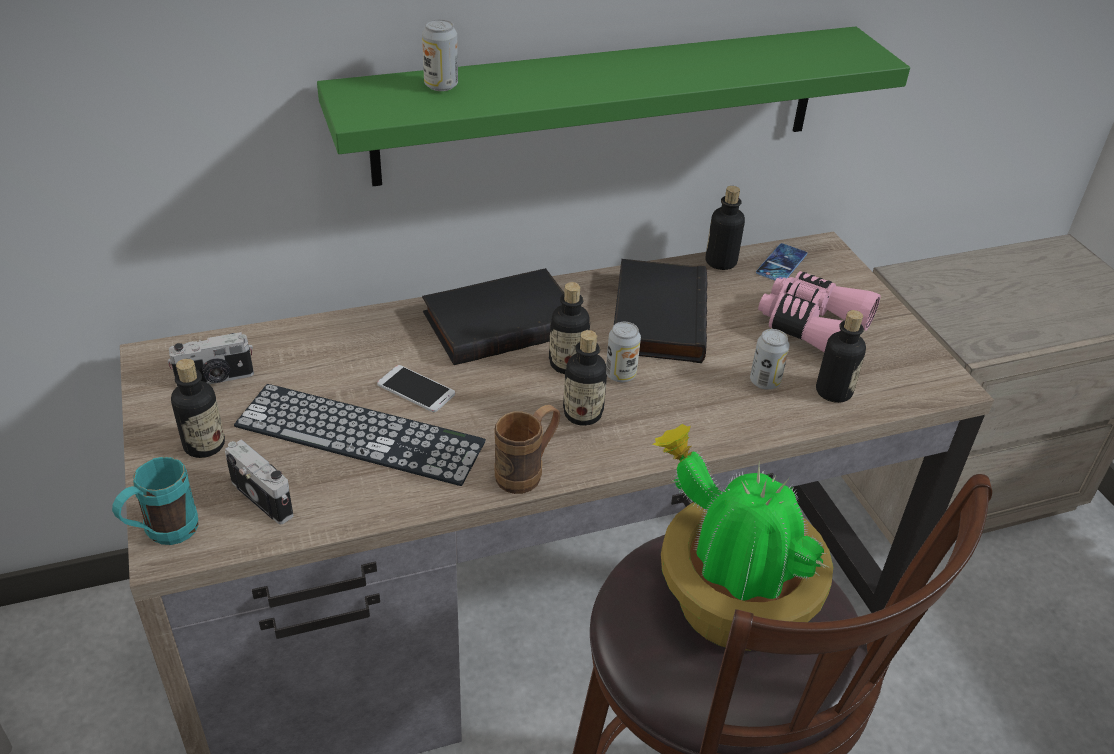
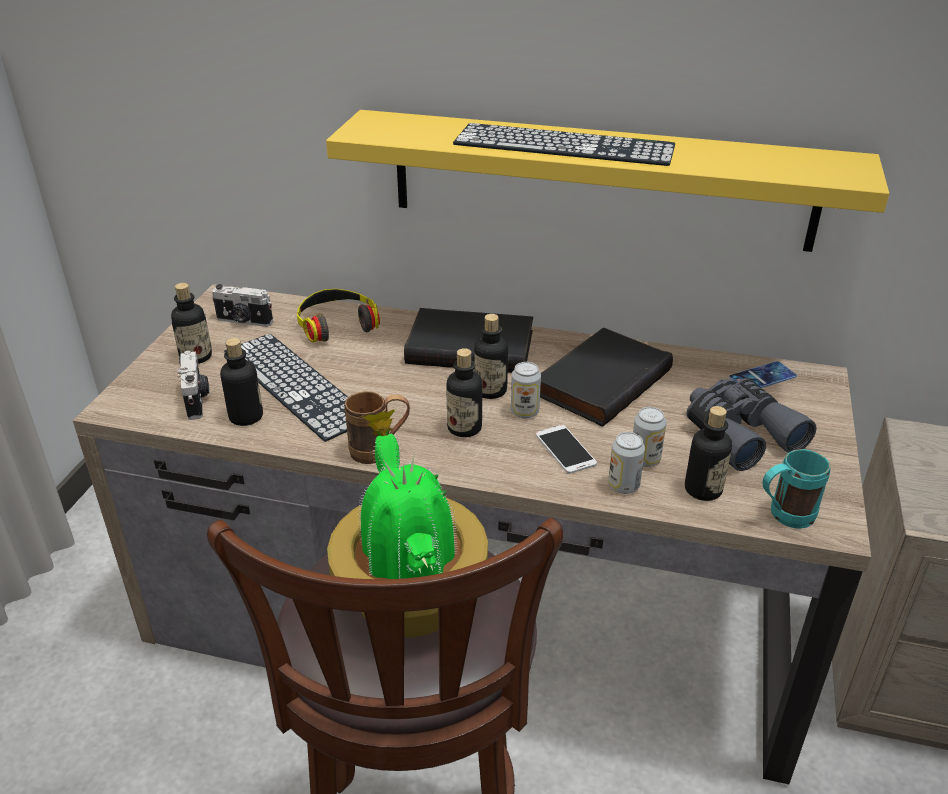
camera: 35 degrees right, 5 degrees down
turquoise mug [112,457,199,545] -> turquoise mug moved to [762,449,831,529]
green shelf [317,26,910,186] -> yellow shelf [326,110,889,252]
phone [377,365,455,412] -> phone moved to [536,425,597,474]
can [422,19,458,91] -> can moved to [608,432,645,494]
bottle [706,186,745,270] -> bottle moved to [220,338,263,426]
pink binoculars [758,271,881,352] -> grey binoculars [687,378,817,471]
none -> headphones [297,289,380,342]
none -> keyboard [453,123,675,166]

